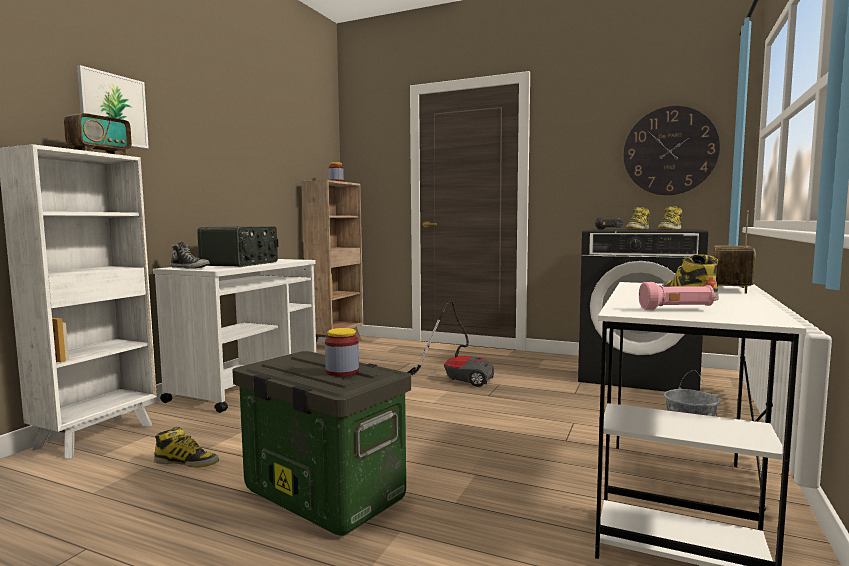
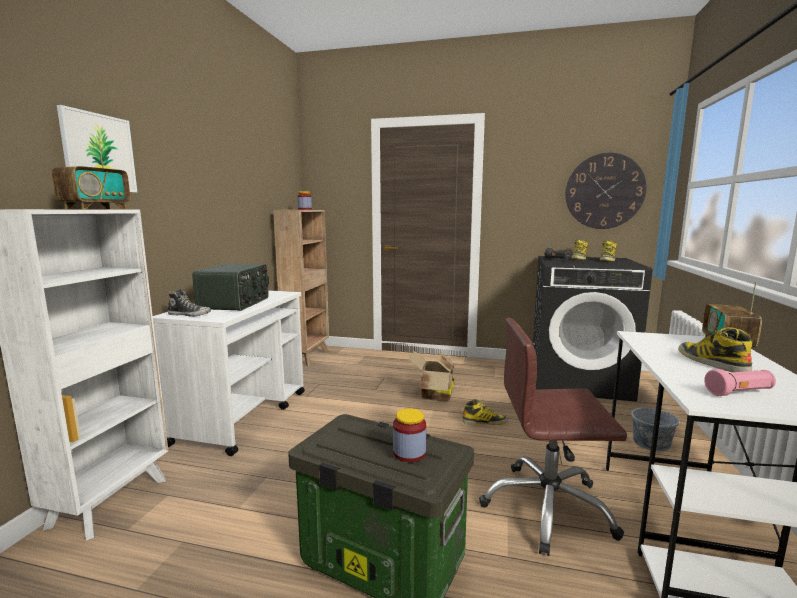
camera: 10 degrees left, 5 degrees up
boot [154,426,219,468] -> boot moved to [462,399,508,425]
vacuum cleaner [407,301,494,387] -> cardboard box [409,351,454,401]
none -> brown office chair [479,318,627,556]

